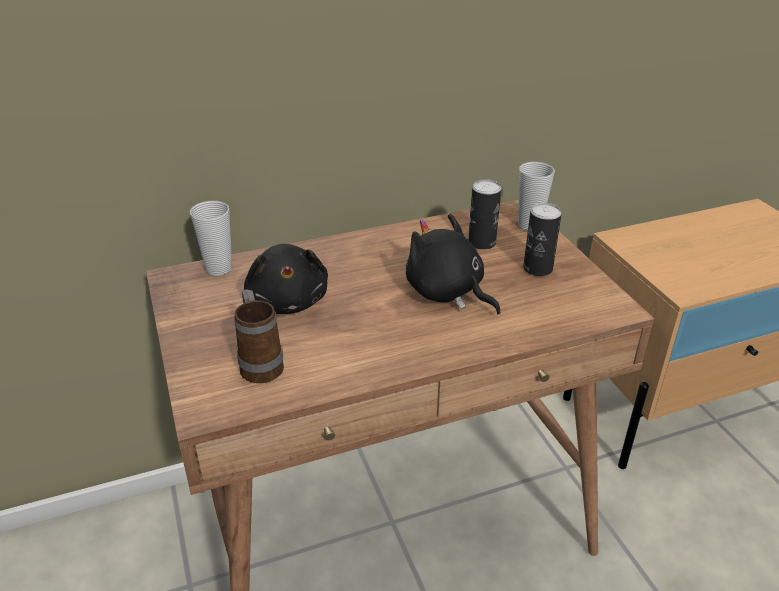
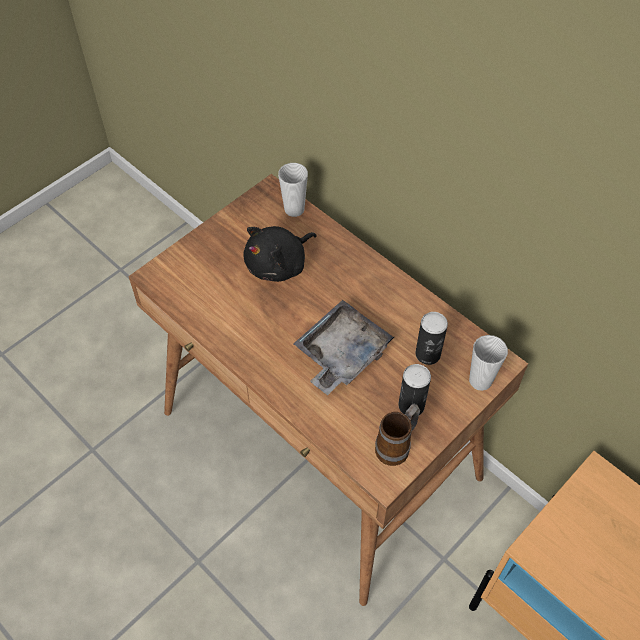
camera: 65 degrees right, 20 degrees up
mug [234,289,284,383] -> mug moved to [375,404,420,466]
black plush toy [406,214,501,315] -> grey tray [293,300,395,395]

